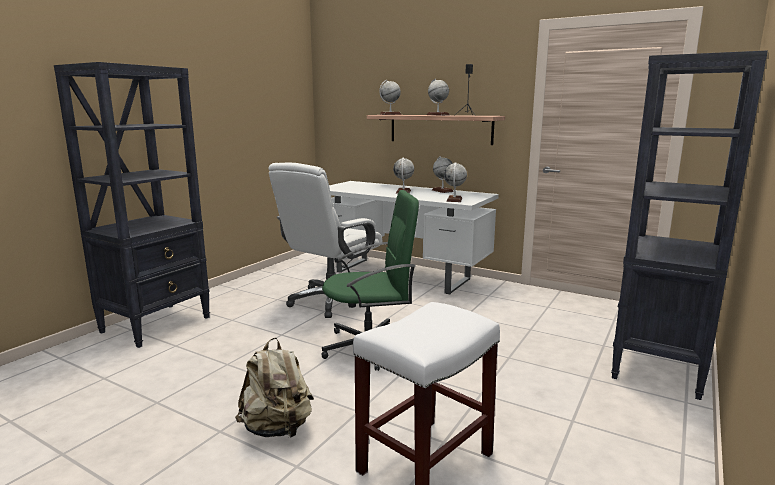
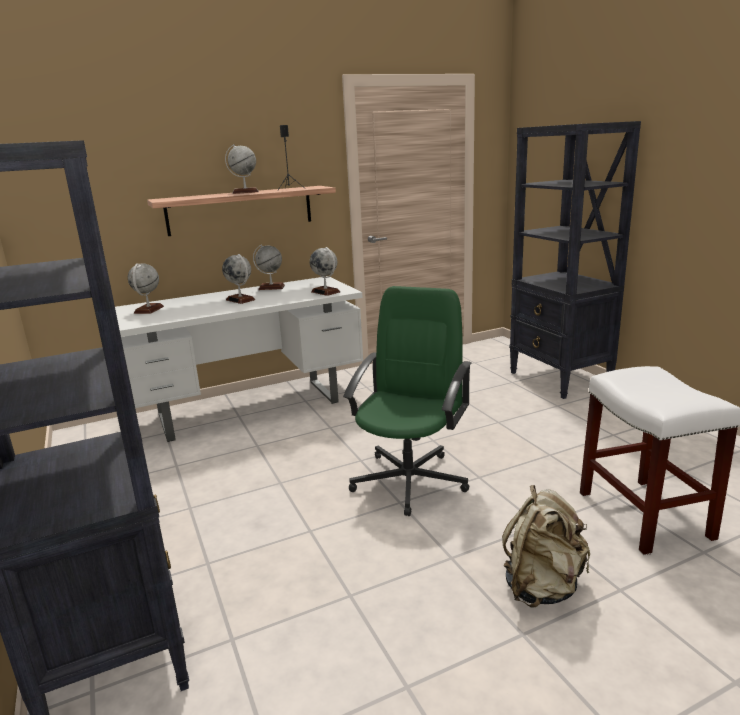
camera: 55 degrees left, 5 degrees up
white office chair [268,163,382,318] -> none
globe [379,80,401,115] -> globe moved to [128,263,164,314]

